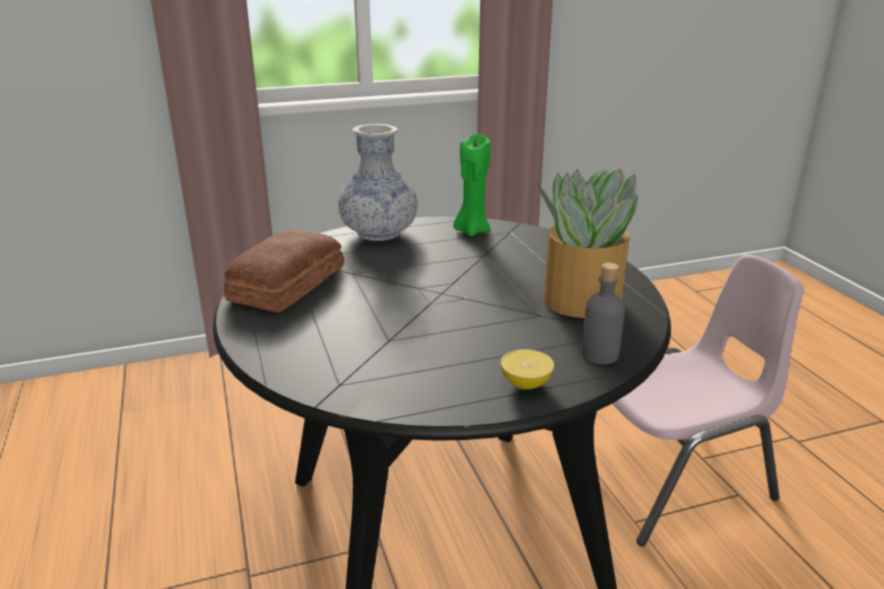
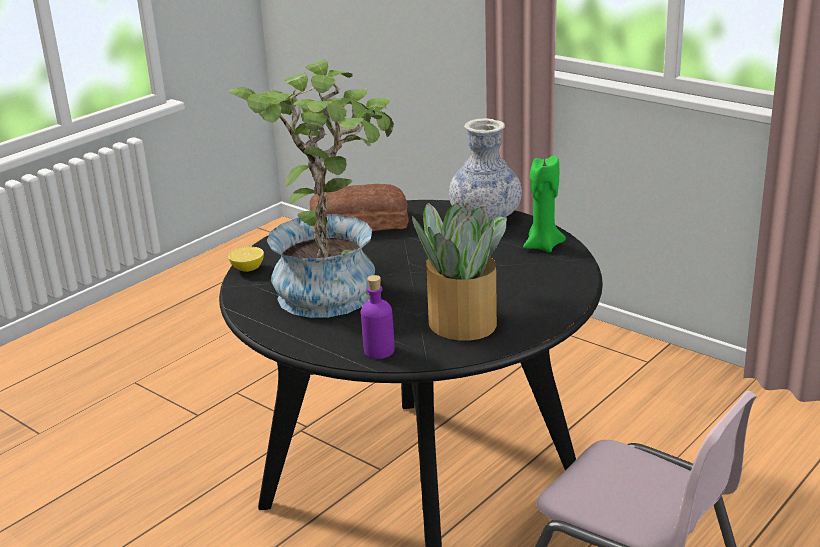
camera: 60 degrees right, 0 degrees up
lemon [501,349,554,389] -> lemon moved to [228,246,264,272]
grey bottle [582,263,625,364] -> purple bottle [361,275,395,359]
none -> potted plant [228,60,394,318]

